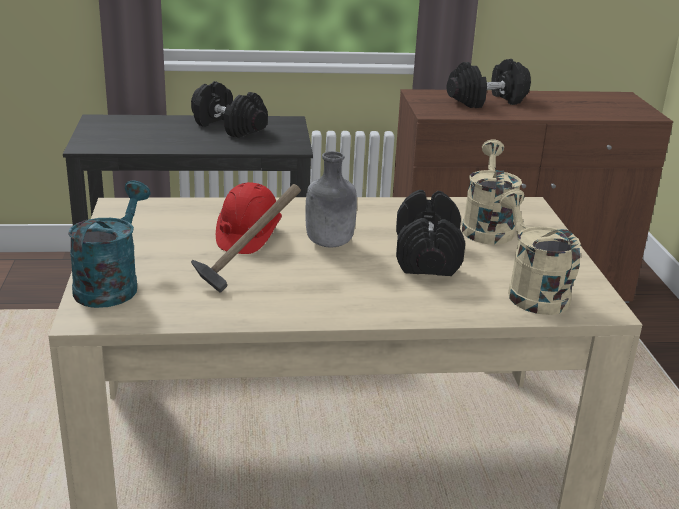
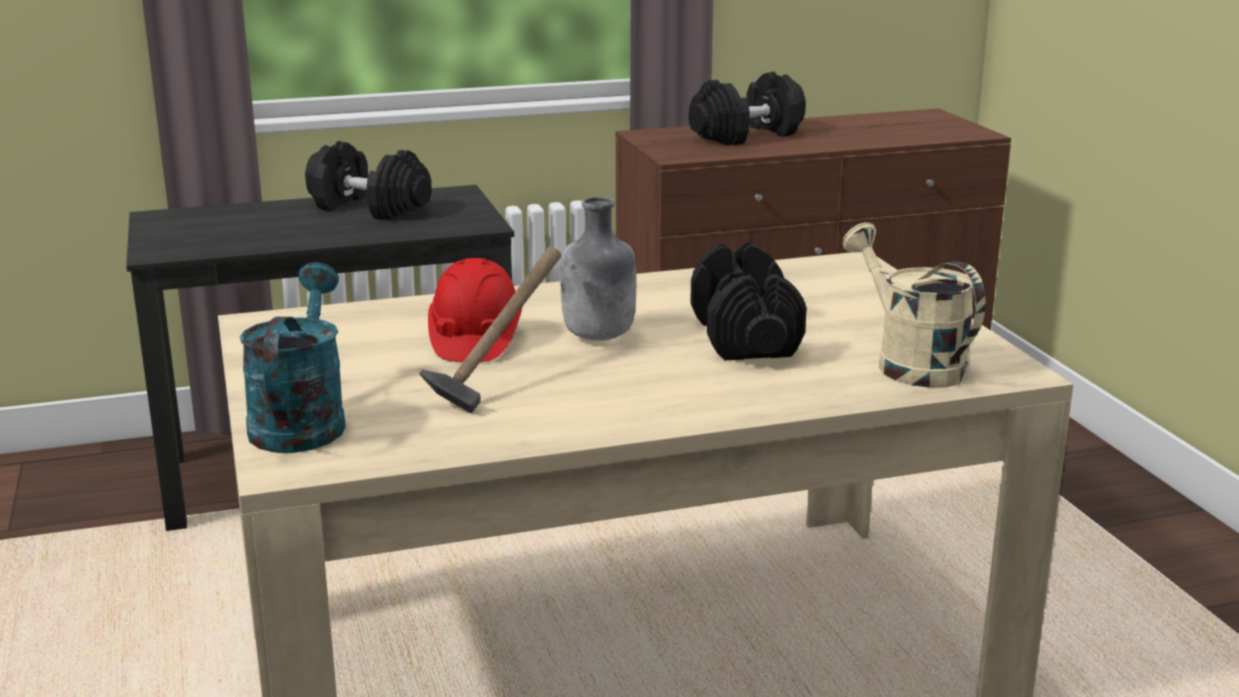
camera: 10 degrees left, 5 degrees down
beige watering can [462,139,522,245] -> none

